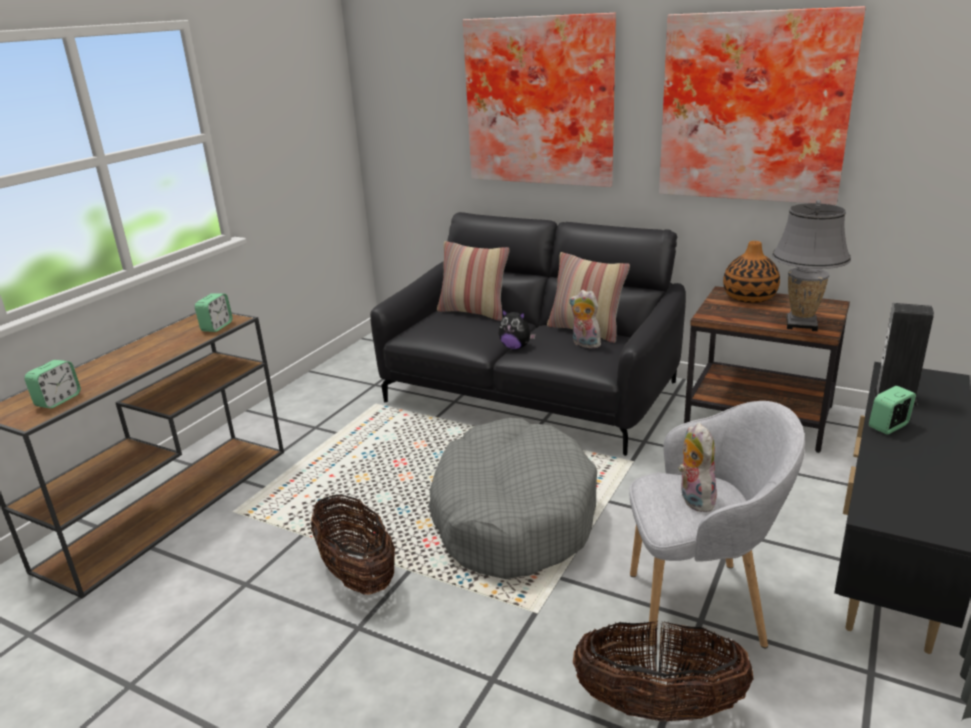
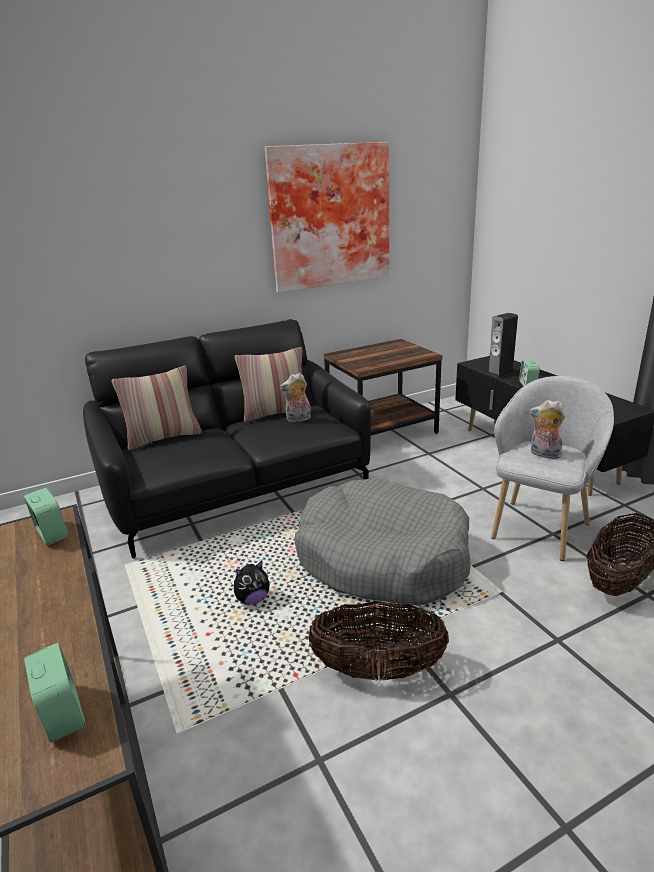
camera: 55 degrees left, 0 degrees up
picture [463,13,616,187] -> none
plush toy [498,309,536,350] -> plush toy moved to [234,561,270,605]
vase [723,241,780,303] -> none
grey table lamp [772,200,851,331] -> none

